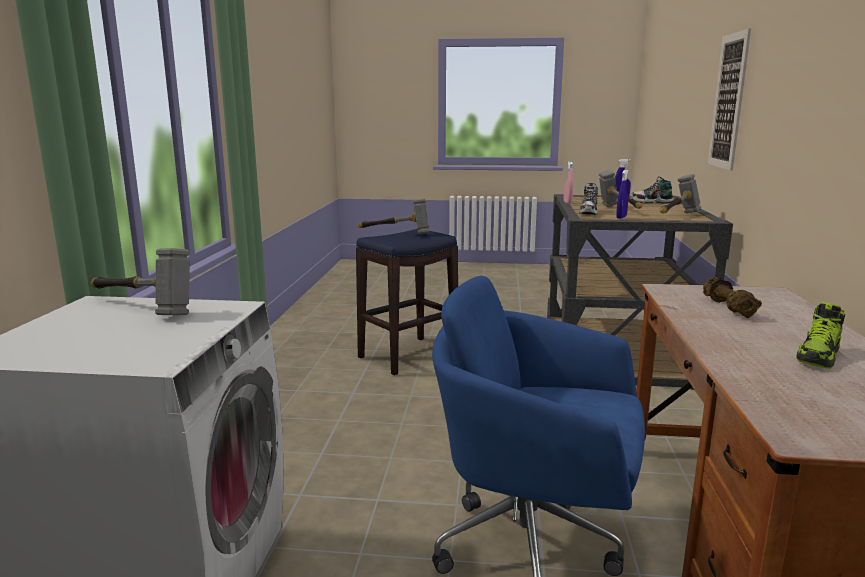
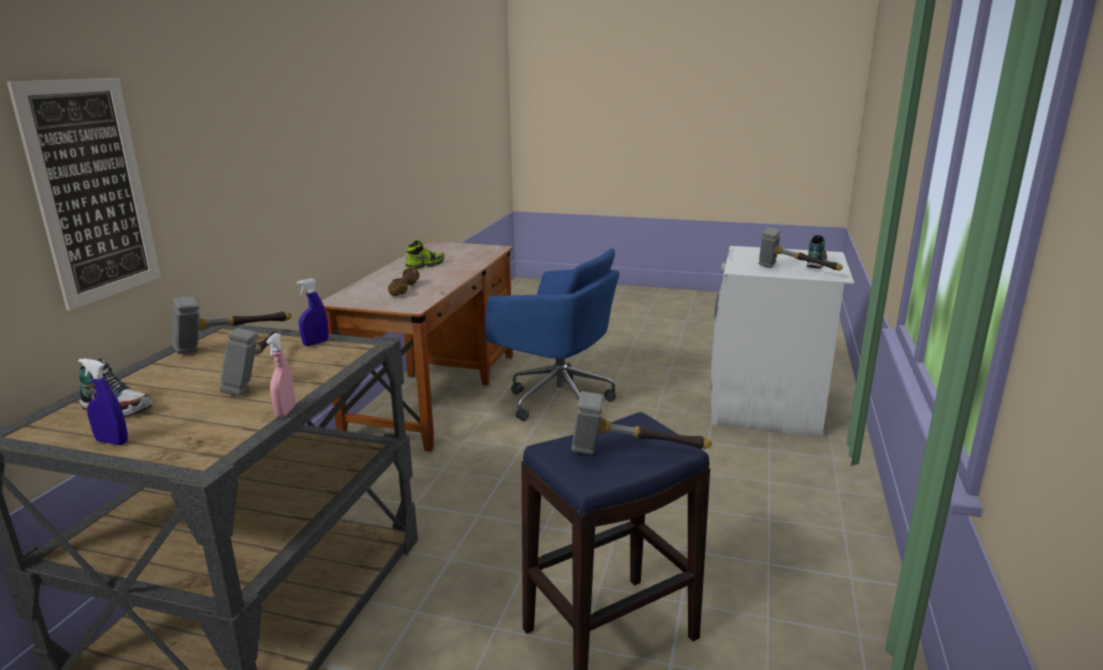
camera: 170 degrees left, 5 degrees up
shoe [579,183,598,215] -> shoe moved to [807,235,827,269]

